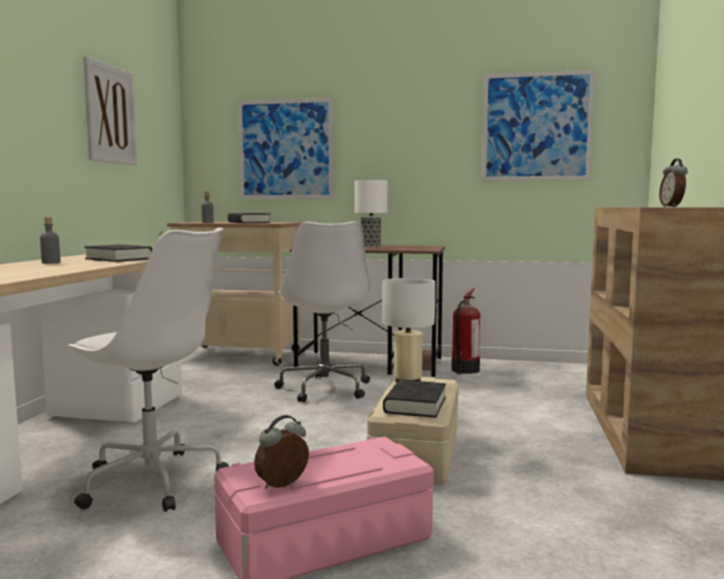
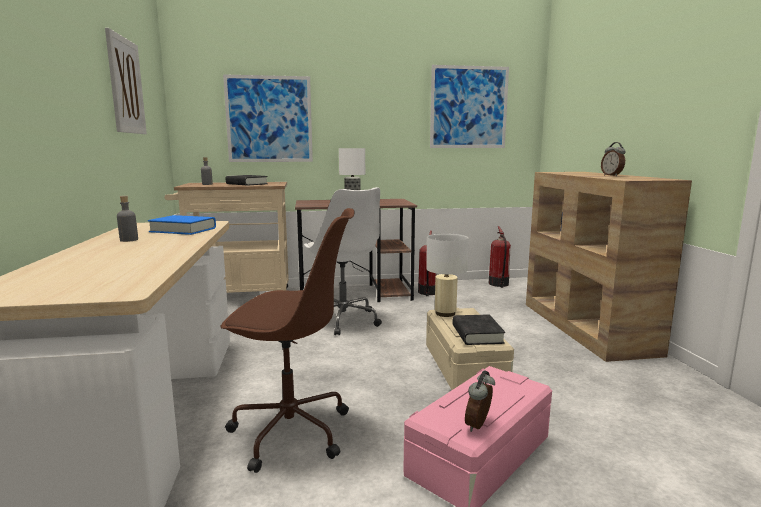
camera: 20 degrees left, 5 degrees up
white office chair [67,228,229,512] -> brown office chair [220,208,355,473]
black book [84,245,152,262] -> blue book [148,215,216,235]
none -> fire extinguisher [489,226,511,288]

